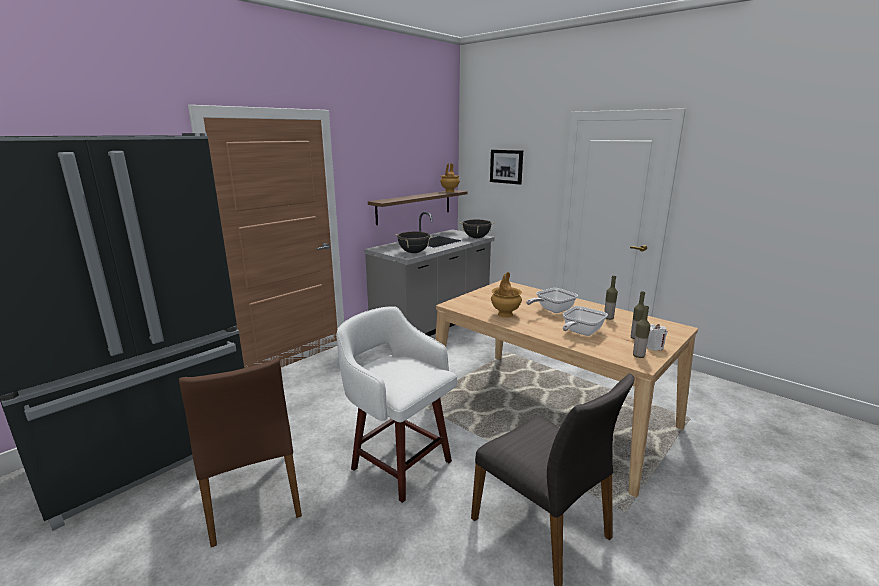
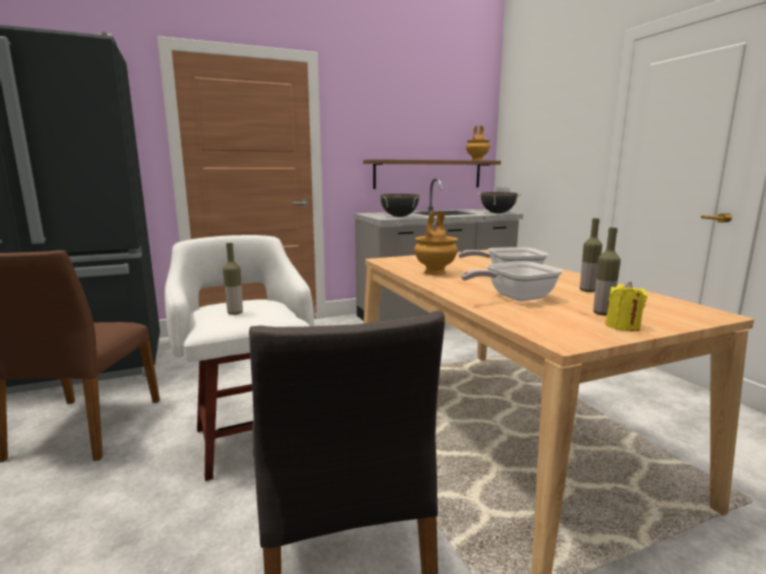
camera: 25 degrees right, 5 degrees down
picture [490,150,523,185] -> none
bottle [633,306,651,358] -> bottle moved to [223,243,243,315]
white candle [647,324,668,351] -> yellow candle [605,282,647,331]

